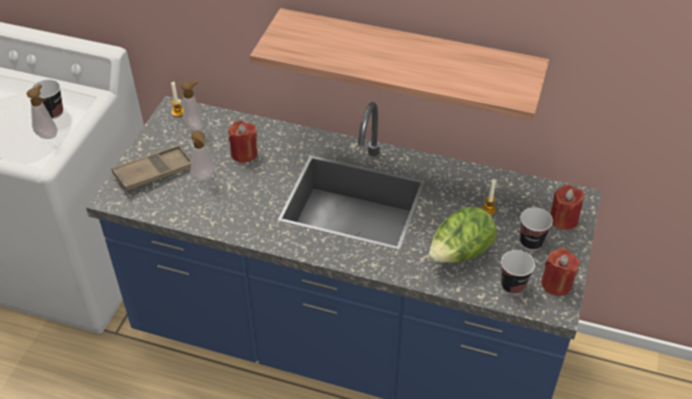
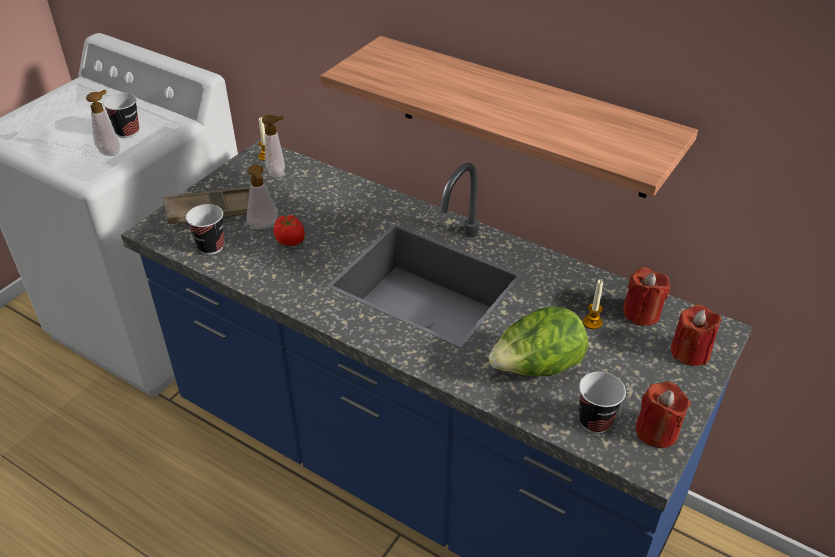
camera: 15 degrees right, 5 degrees down
red candle [228,121,257,163] -> red candle moved to [623,267,670,326]
cup [520,207,553,250] -> cup moved to [186,204,224,255]
none -> tomato [273,215,305,246]

